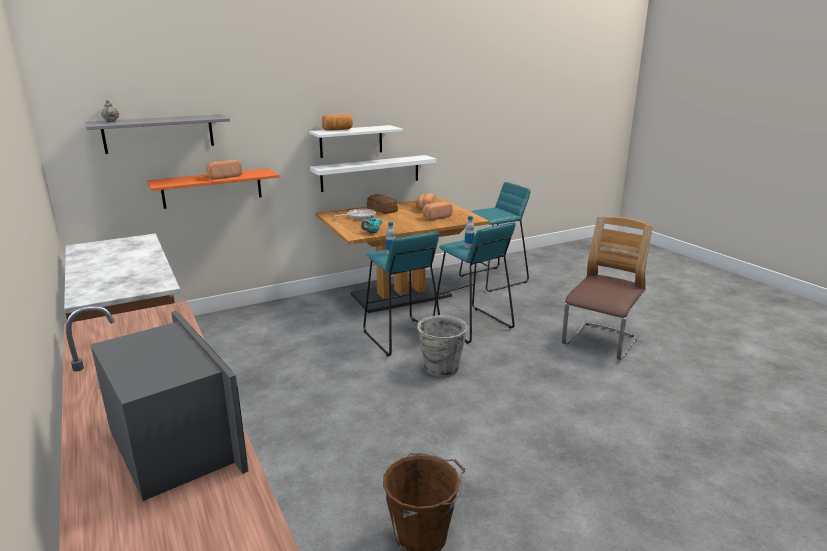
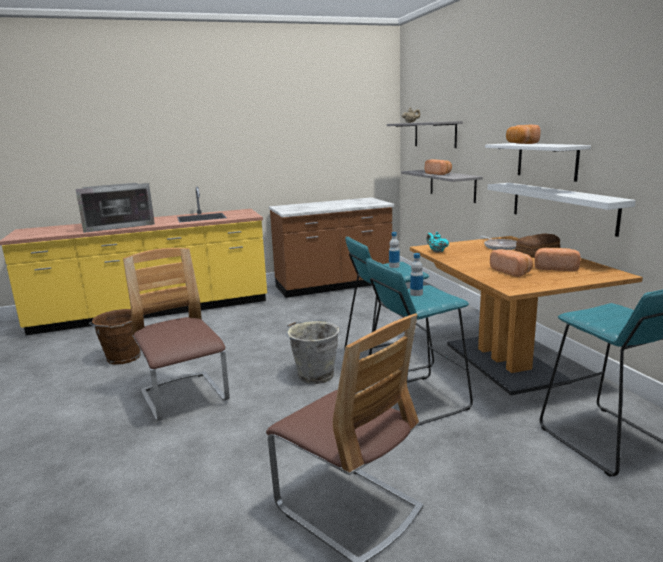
camera: 100 degrees right, 5 degrees down
orange shelf [147,168,279,209] -> grey shelf [401,170,483,203]
none -> chair [123,248,230,421]

